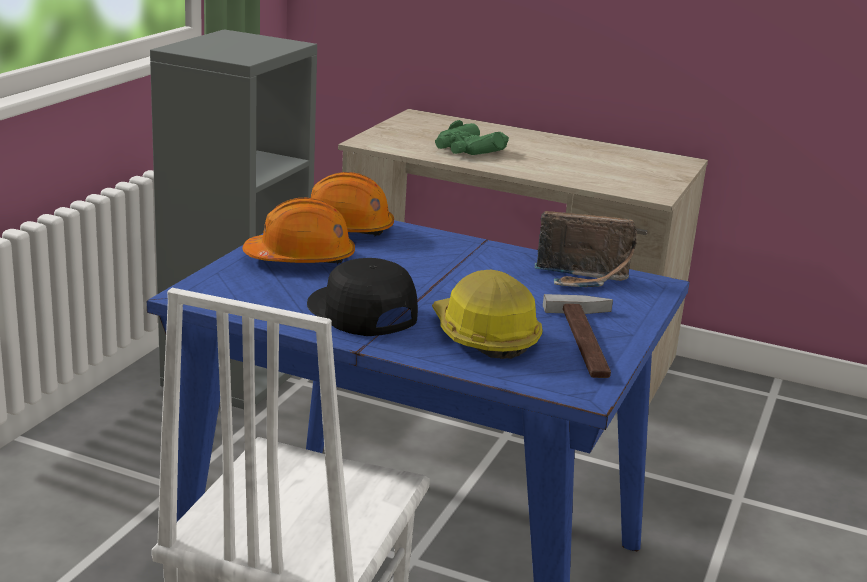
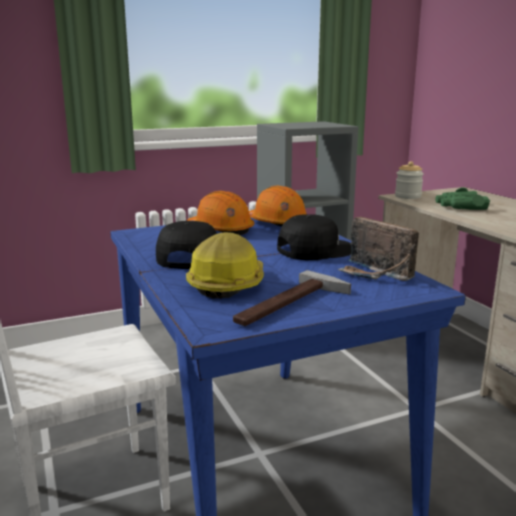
camera: 45 degrees right, 5 degrees down
none -> black cap [277,214,351,260]
none -> jar [395,161,424,199]

